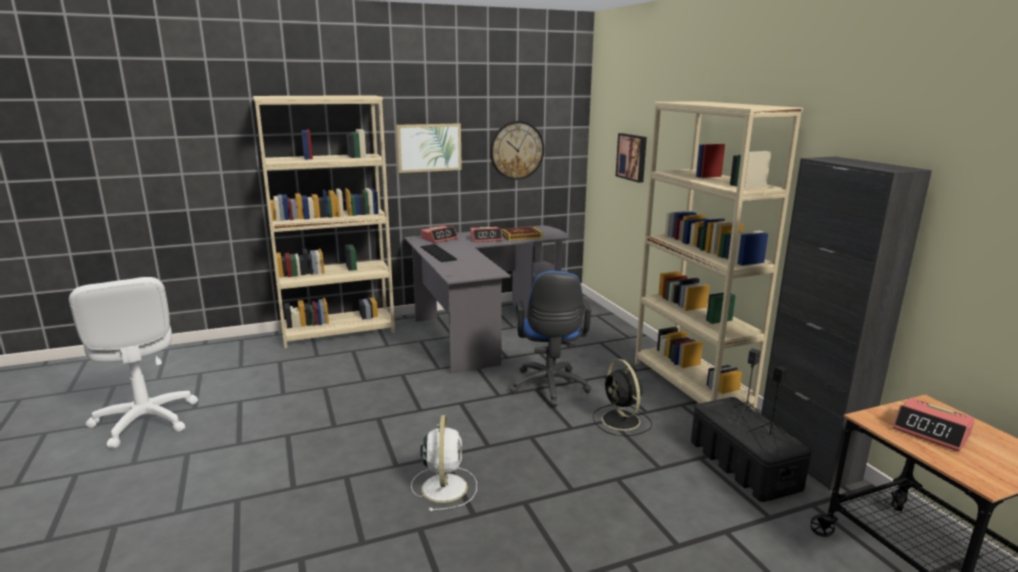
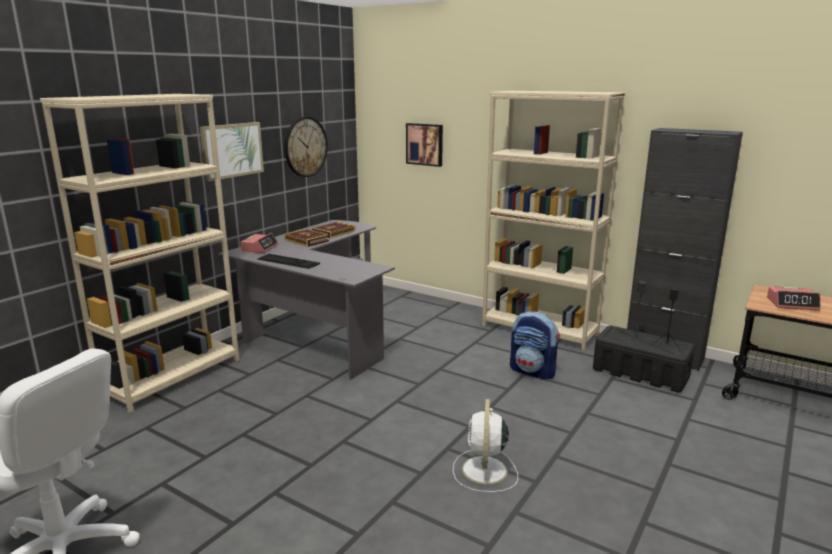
camera: 35 degrees left, 0 degrees up
white fan [411,415,477,511] -> white fan turned 135 degrees counterclockwise [453,399,518,492]
alarm clock [471,227,503,242] -> book [284,229,329,247]
blue office chair [510,271,591,407] -> none
black fan [593,359,652,436] -> backpack [510,312,560,380]

